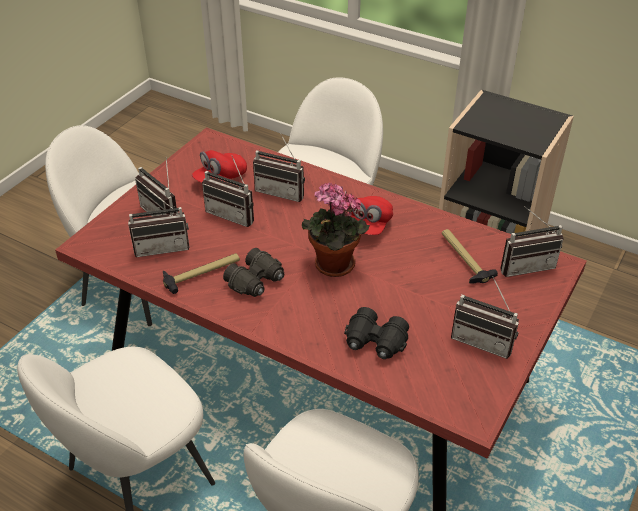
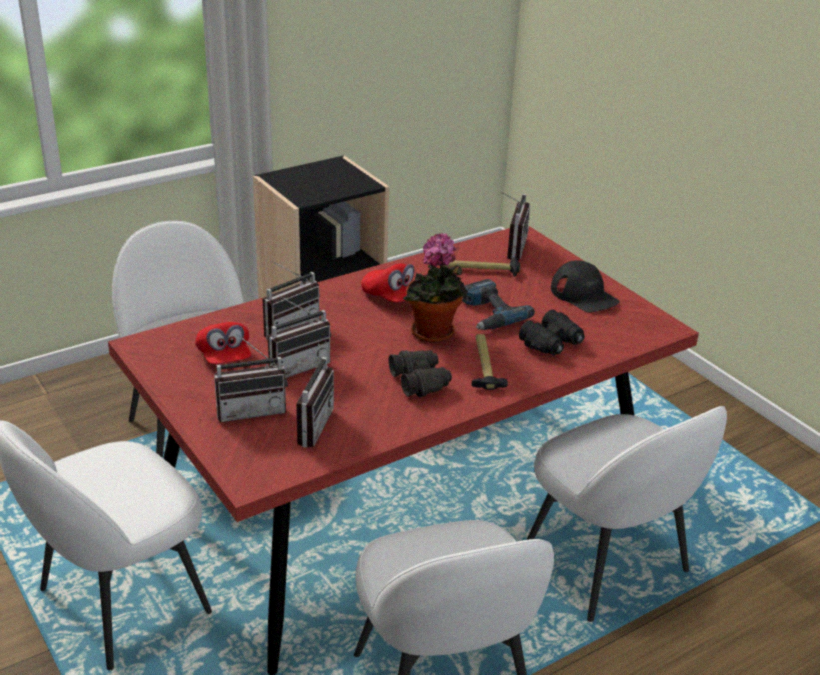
camera: 65 degrees left, 10 degrees down
hammer [163,253,240,294] -> hammer moved to [472,334,508,390]
radio [451,276,519,359] -> black cap [551,260,620,312]
none -> power drill [462,279,535,330]

